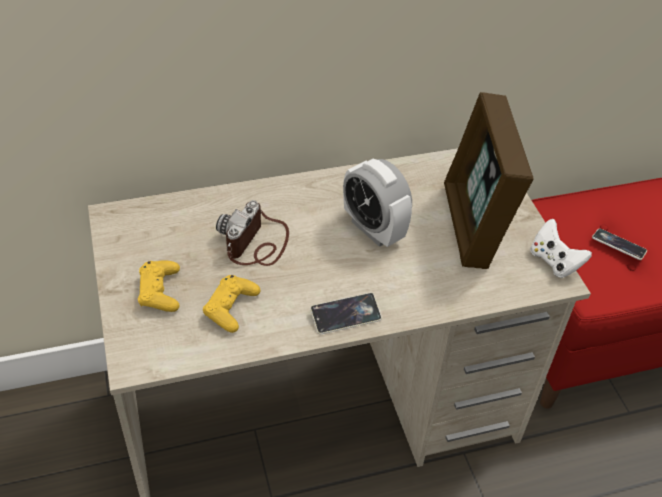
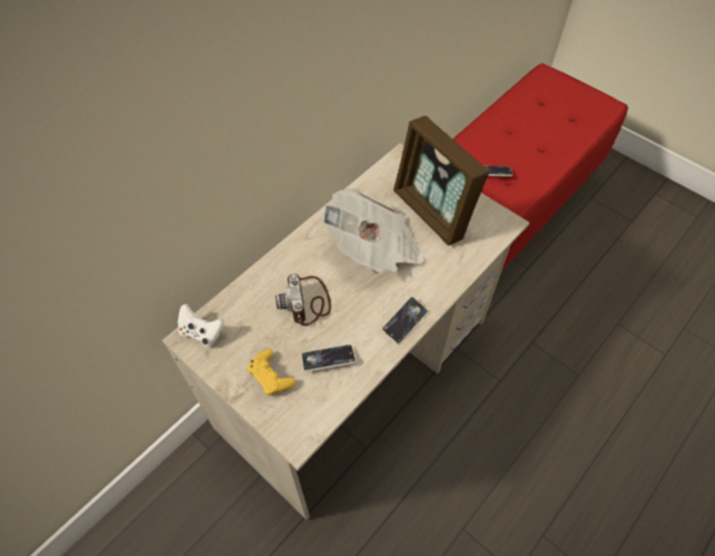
camera: 30 degrees left, 10 degrees up
yellow game controller [203,275,260,333] -> phone [301,344,356,372]
alarm clock [343,159,412,247] -> newspaper [320,188,424,273]
white game controller [530,219,592,278] -> white game controller moved to [178,304,224,347]

